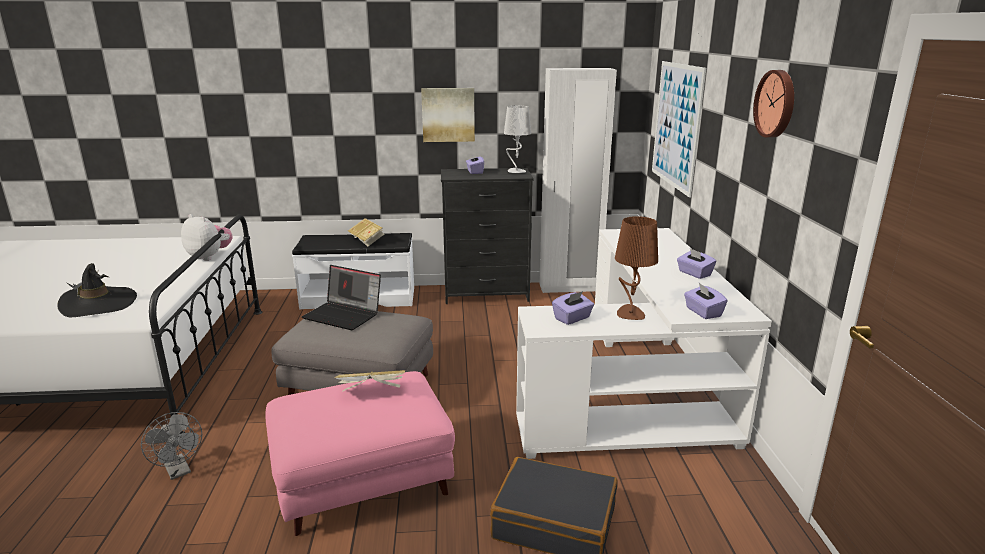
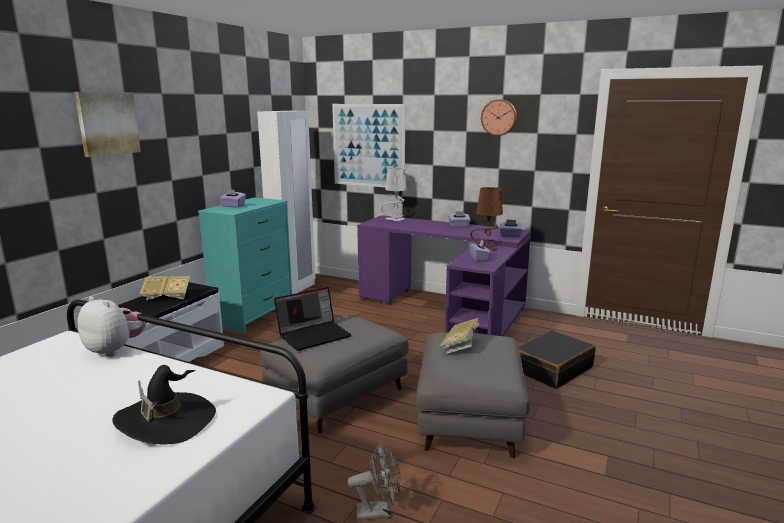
camera: 60 degrees left, 5 degrees down
plush toy [181,214,233,261] -> plush toy turned 60 degrees clockwise [78,296,146,357]
pink ottoman [265,371,455,536] -> grey ottoman [416,332,530,458]
picture [421,88,475,142] -> picture moved to [75,92,141,157]
black dresser [441,168,534,304] -> turquoise dresser [198,198,292,333]
grey table lamp [504,105,531,173] -> grey table lamp moved to [381,168,407,221]
white desk [516,228,772,459] -> purple desk [357,215,531,336]

